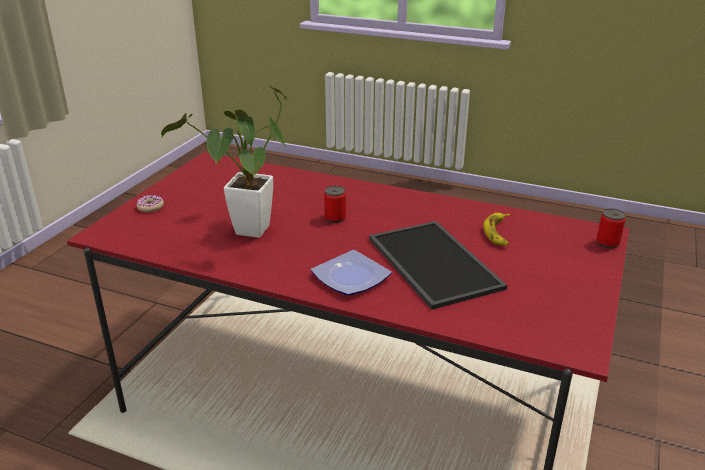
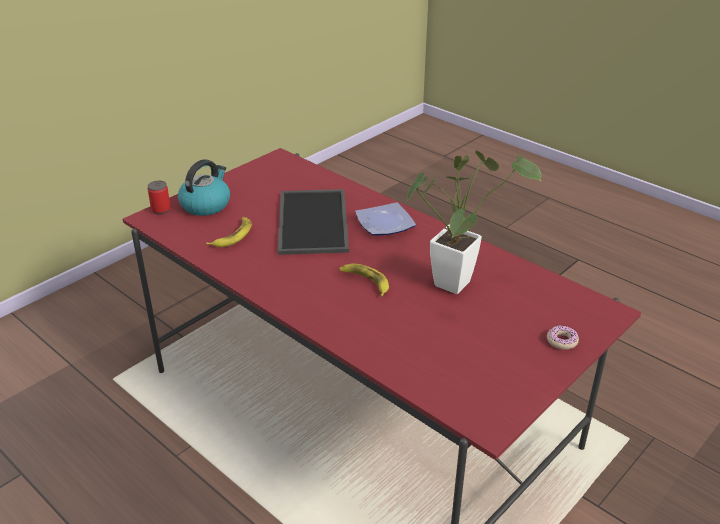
camera: 160 degrees left, 5 degrees up
can [324,186,346,223] -> banana [339,263,389,297]
none -> kettle [178,159,230,216]

